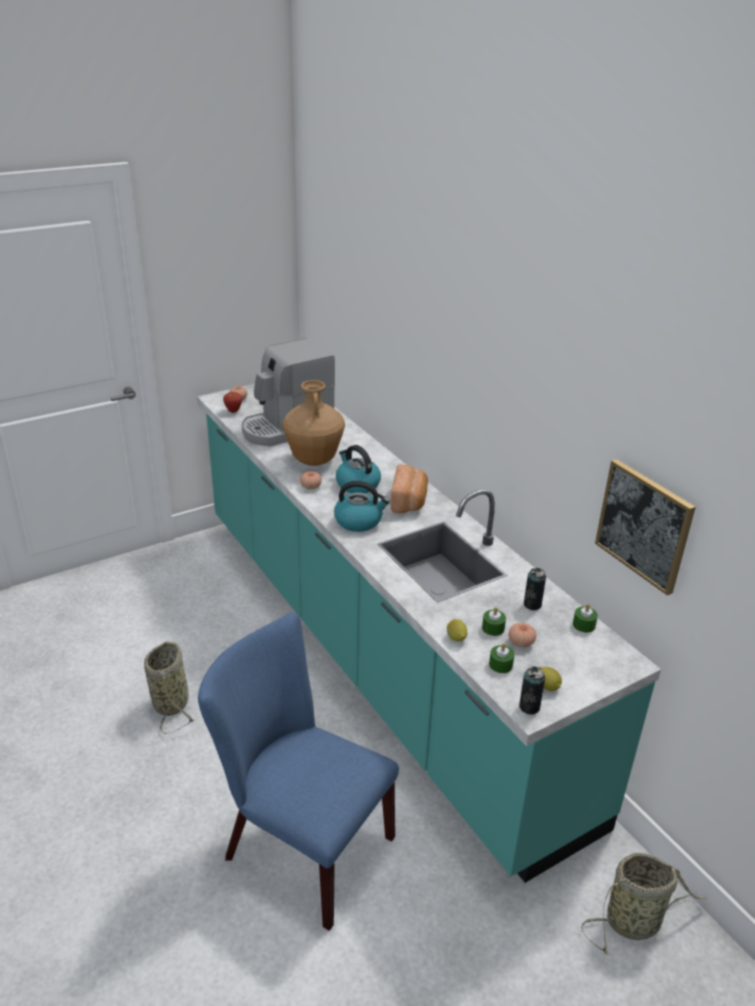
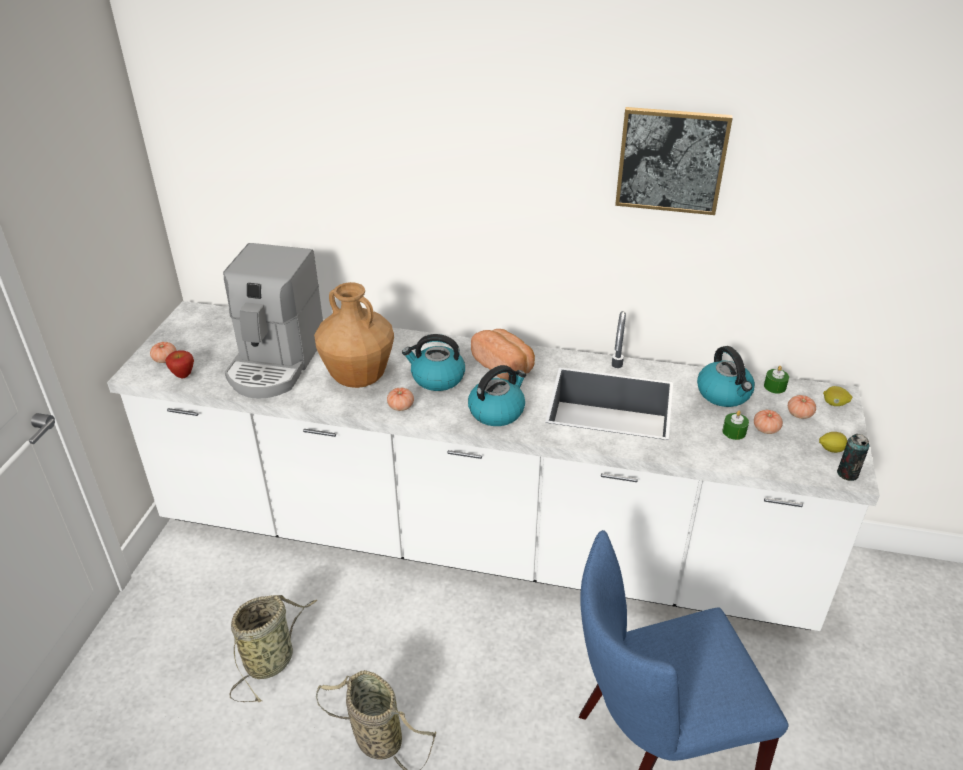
camera: 45 degrees left, 5 degrees up
turquoise counter [197,384,661,883] -> white counter [107,301,880,631]
lemon [447,619,467,641] -> lemon moved to [823,386,852,406]
green candle [489,643,515,673] -> none
can [524,568,546,610] -> kettle [697,346,755,407]
basket [581,853,707,955] -> basket moved to [229,595,317,702]
picture [595,459,696,596] -> picture moved to [615,107,733,215]
none -> tomato [788,395,816,419]

